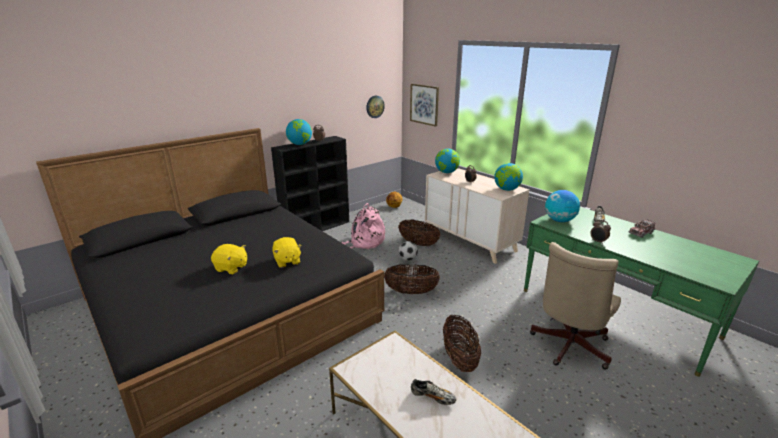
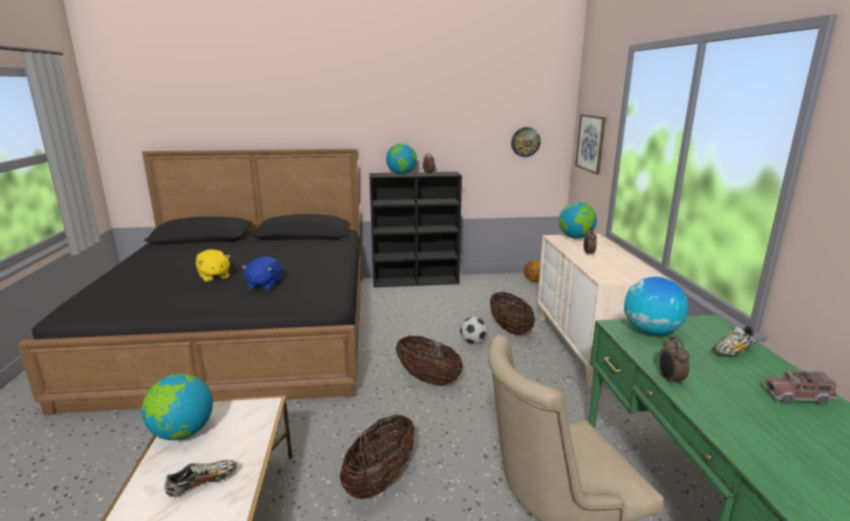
camera: 35 degrees right, 5 degrees down
yellow plush toy [272,237,302,268] -> blue plush toy [241,256,281,290]
pink backpack [341,203,385,249] -> none
shoe [411,379,456,405] -> shoe turned 90 degrees counterclockwise [164,460,237,497]
globe [494,163,523,191] -> globe moved to [141,374,213,440]

